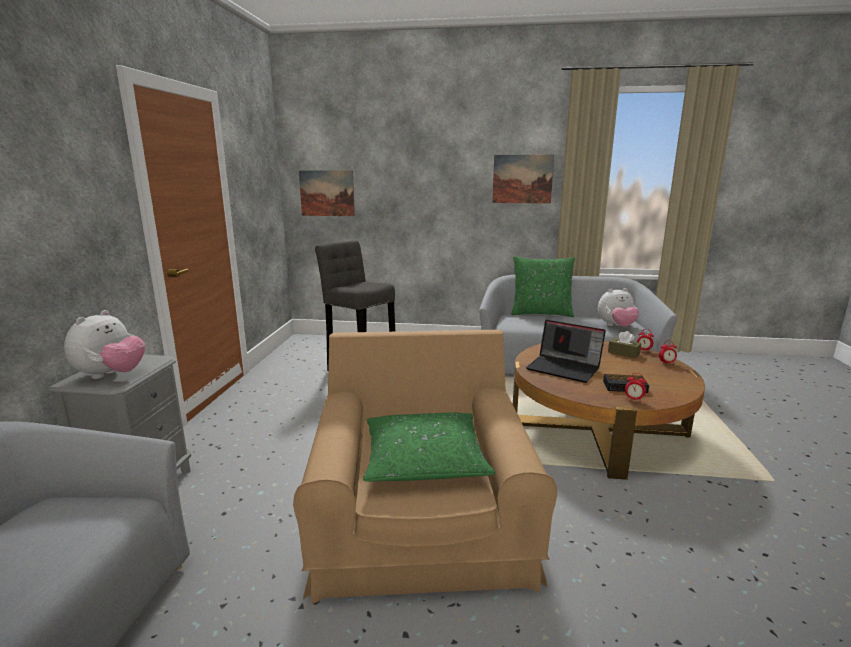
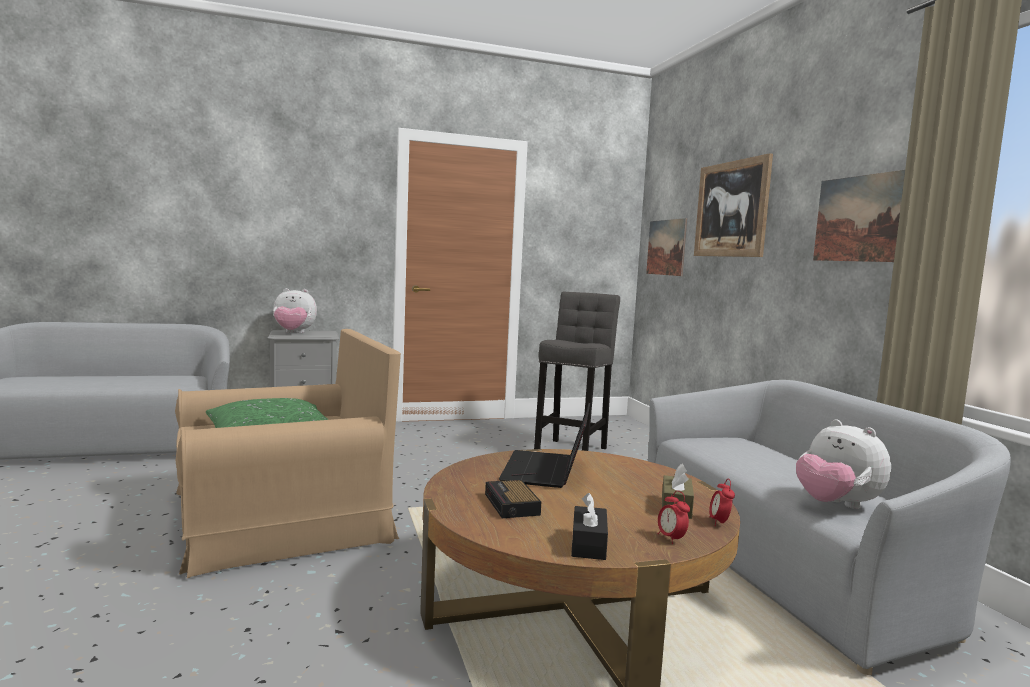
camera: 65 degrees right, 10 degrees down
green pillow [511,256,575,317] -> none
alarm clock [625,373,646,403] -> none
none -> black tissue box [571,493,608,560]
none -> picture [694,153,773,257]

